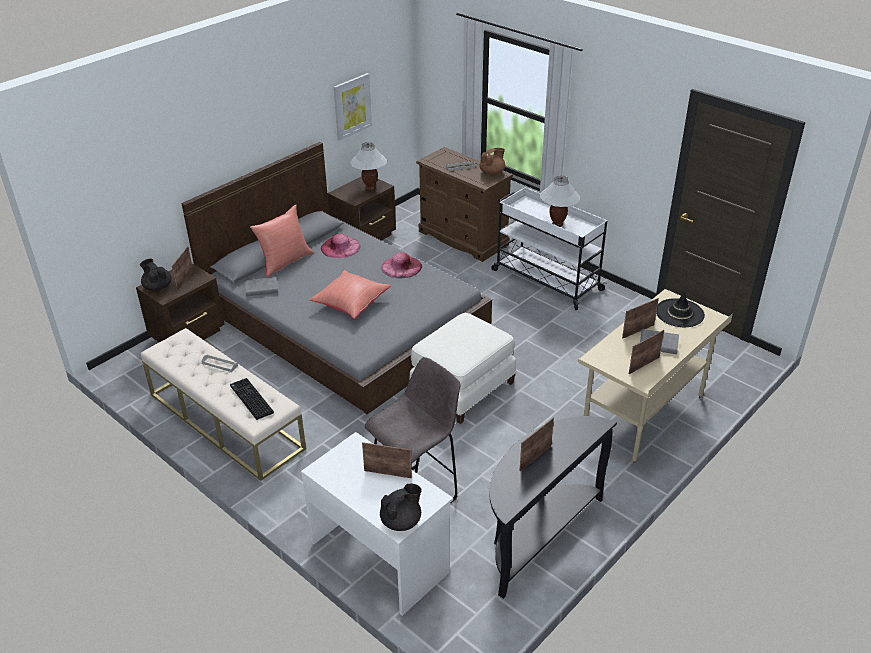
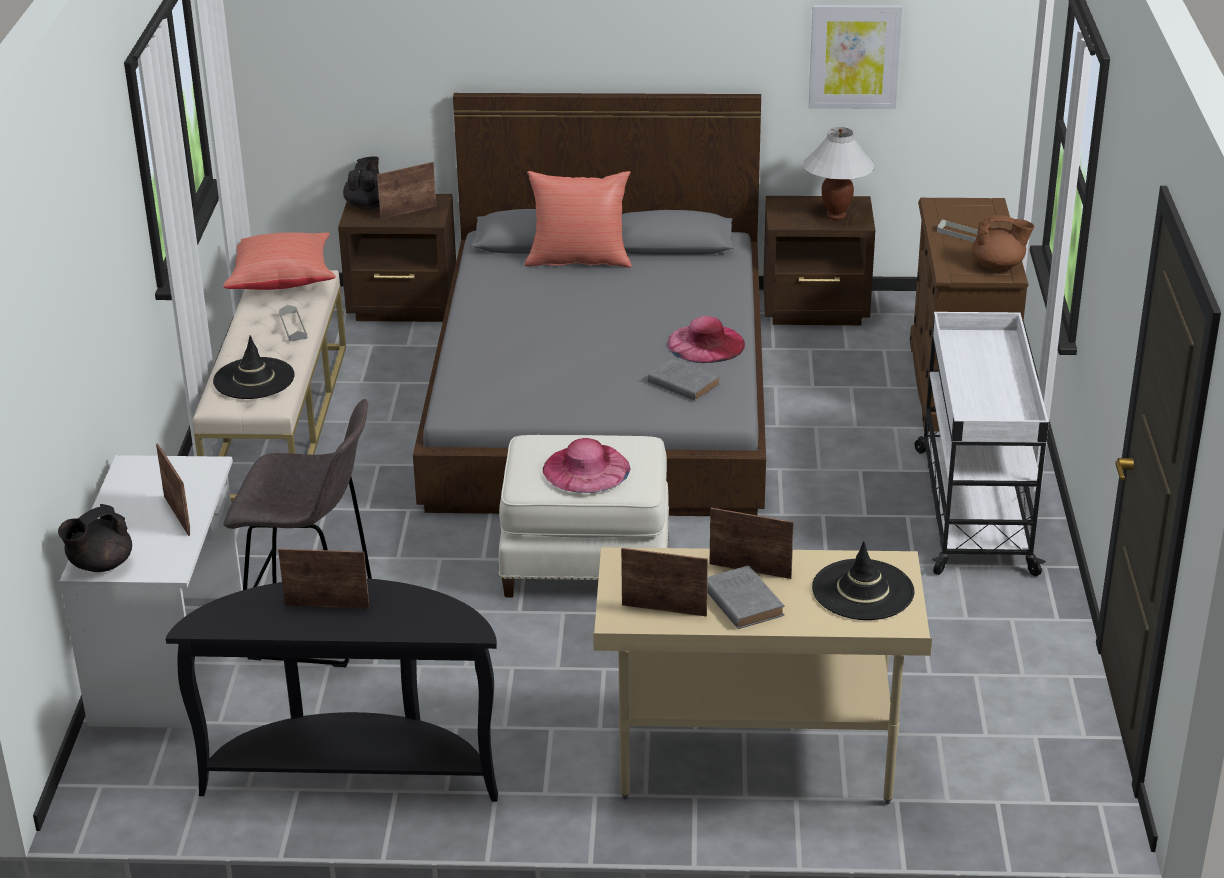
camera: 50 degrees right, 5 degrees down
keyboard [230,378,274,420] -> black hat [213,335,295,399]
grey book [245,277,278,296] -> grey book moved to [648,358,720,401]
red pillow [309,270,391,319] -> red pillow moved to [223,232,336,290]
pink hat [321,234,360,258] -> pink hat moved to [543,438,631,493]
black teapot [380,483,422,531] -> black teapot turned 120 degrees clockwise [58,504,132,572]
white table lamp [540,175,580,227] -> none

